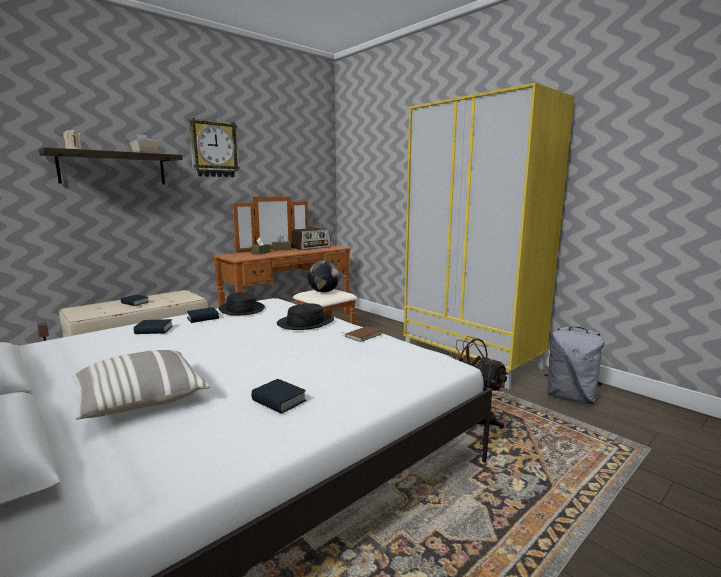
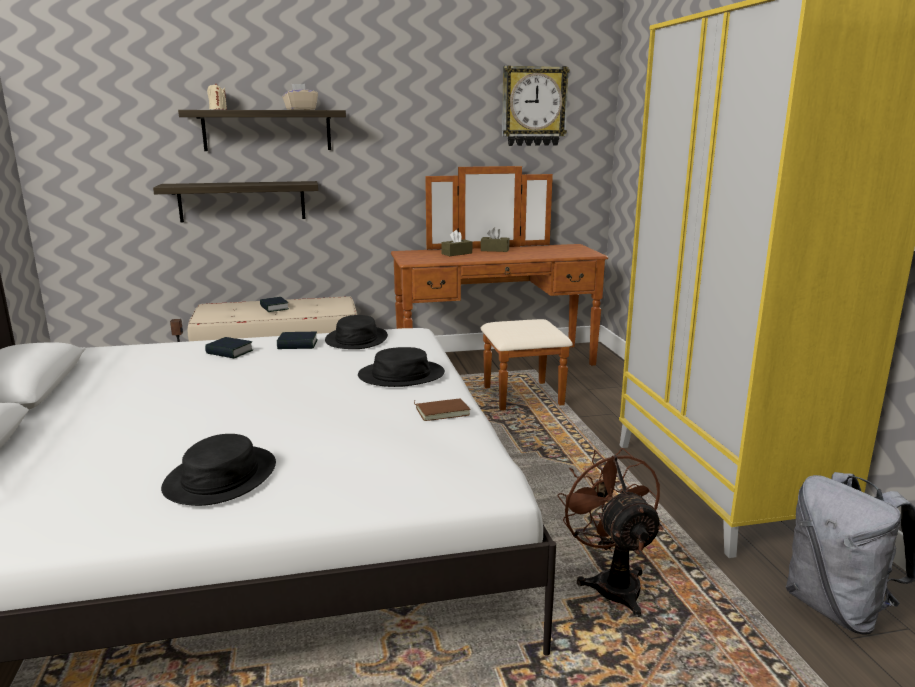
camera: 30 degrees right, 5 degrees up
pillow [71,350,210,419] -> none
wall clock [188,118,240,177] -> wall clock moved to [502,65,570,146]
book [251,379,306,414] -> black hat [161,434,276,506]
radio [291,228,331,250] -> none
globe [307,260,340,293] -> none
none -> shelf [153,181,318,222]

